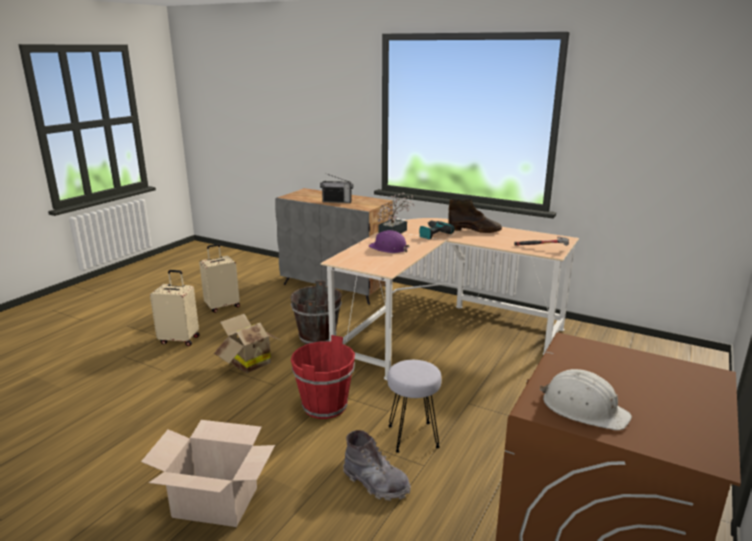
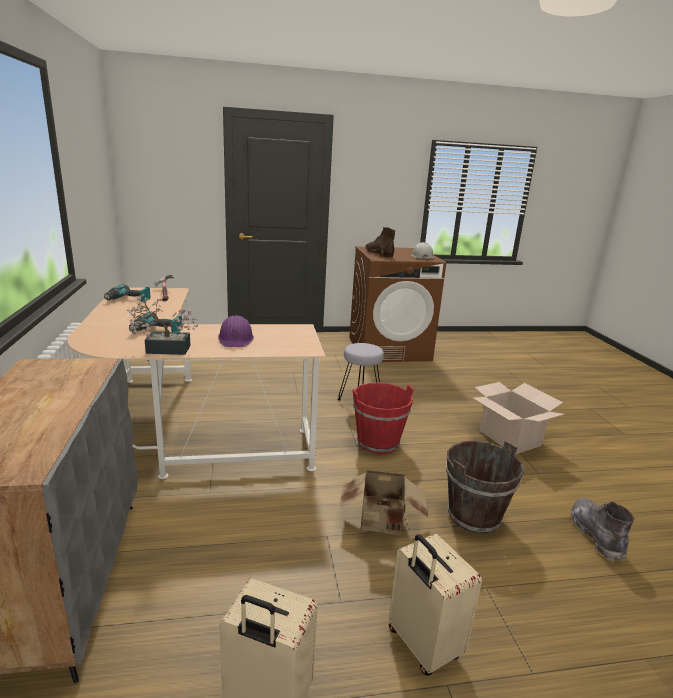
camera: 130 degrees left, 0 degrees up
brown bucket [290,280,342,344] -> brown bucket moved to [446,441,524,534]
radio [320,173,353,203] -> none
grey boot [343,430,411,501] -> grey boot moved to [570,498,635,562]
brown boot [448,199,502,233] -> brown boot moved to [365,227,395,258]
none -> power drill [104,284,150,302]

